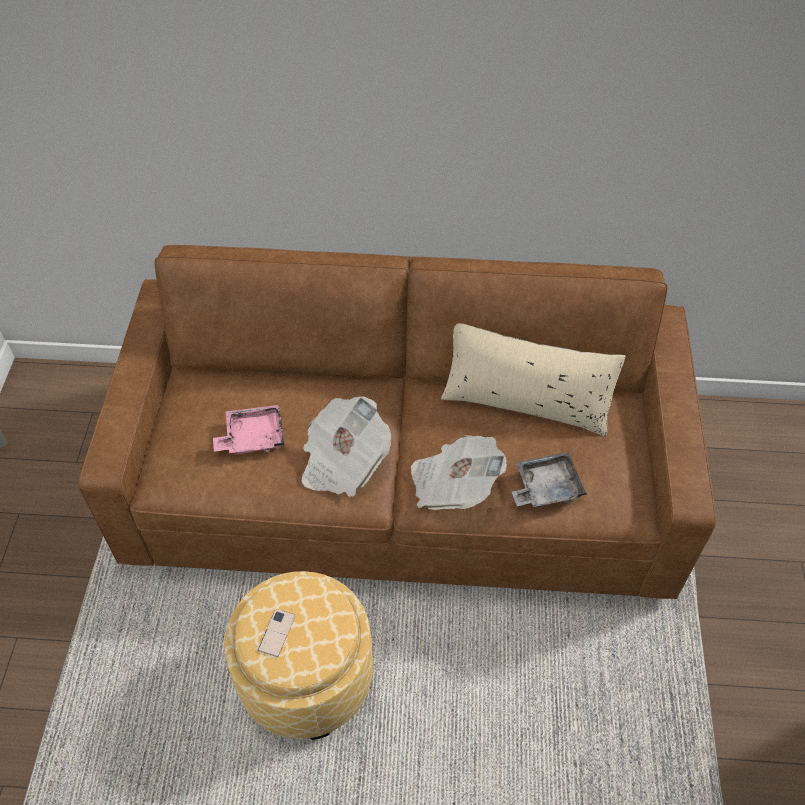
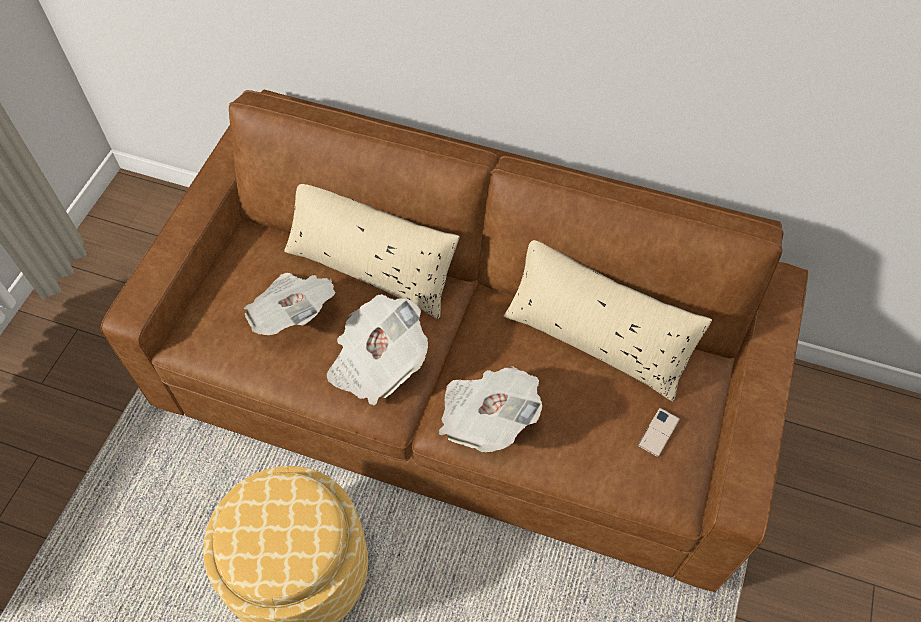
camera: 15 degrees right, 5 degrees up
pink tray [213,405,284,455] -> newspaper [244,273,336,335]
phone [258,609,295,657] -> phone moved to [638,408,680,457]
grey tray [511,452,587,508] -> none
none -> beige pillow [284,184,460,319]

